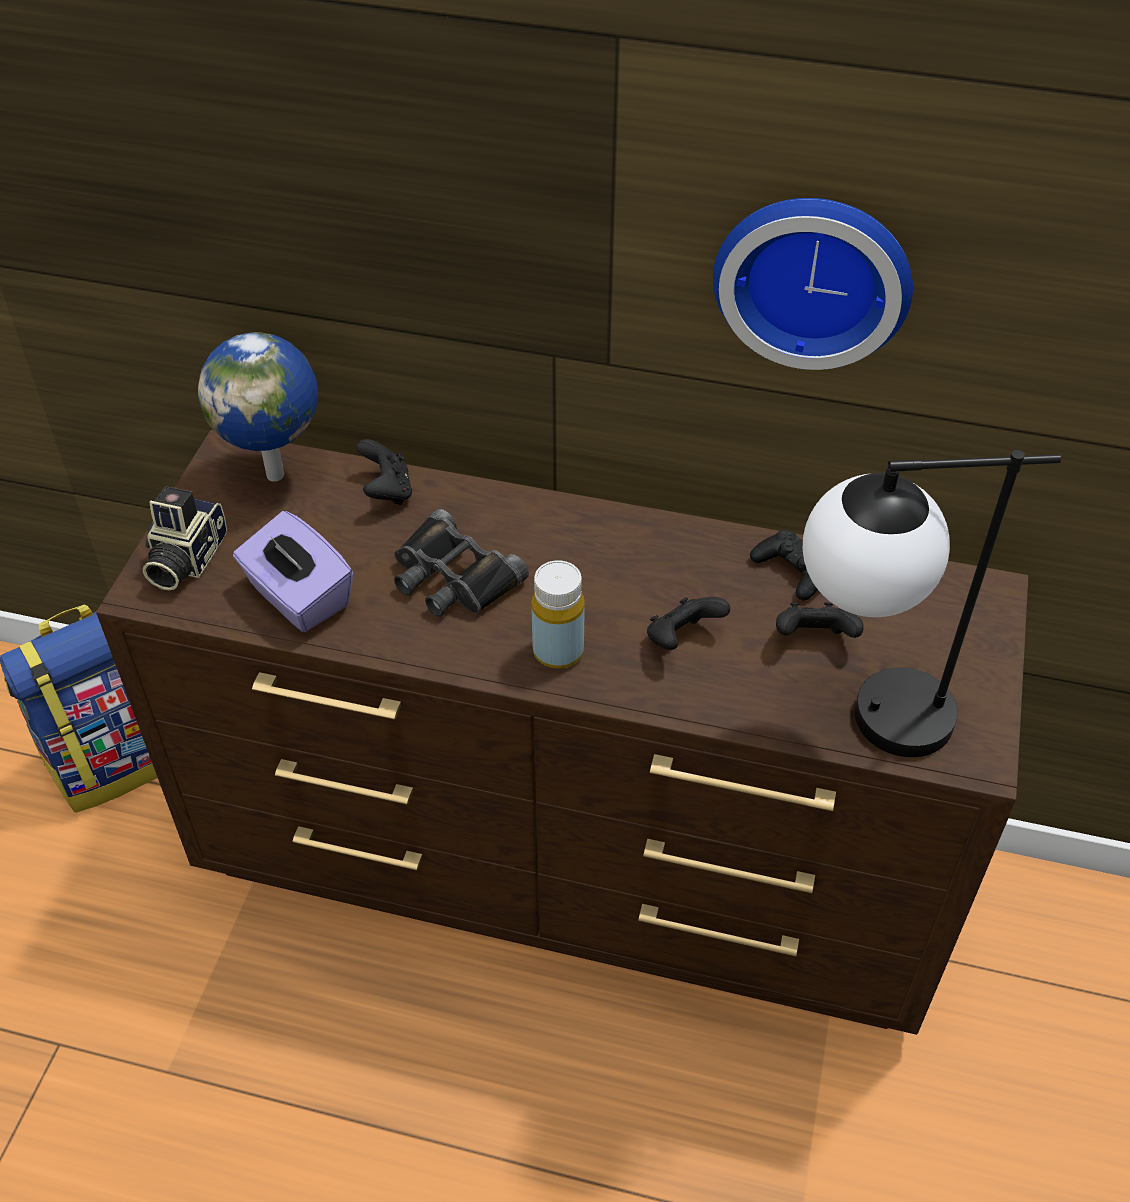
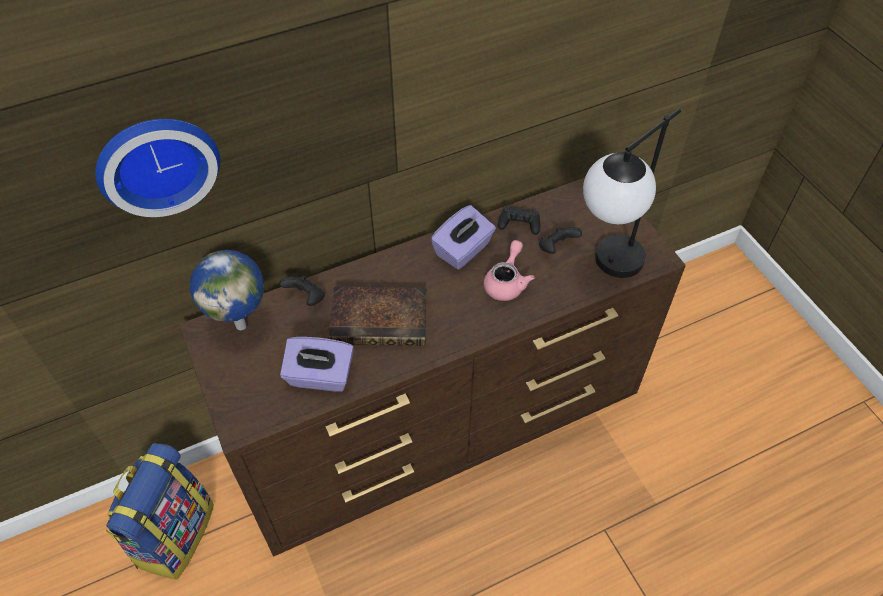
camera: 40 degrees left, 5 degrees up
camera [143,486,227,590] -> none
black binoculars [394,509,529,617] -> book [329,286,426,346]
yellow bottle [531,560,585,668] -> none
black game controller [647,597,730,650] -> pink teapot [484,240,535,301]
wall clock [713,198,913,370] -> wall clock moved to [95,119,220,217]
none -> purple tissue box [431,205,496,270]

